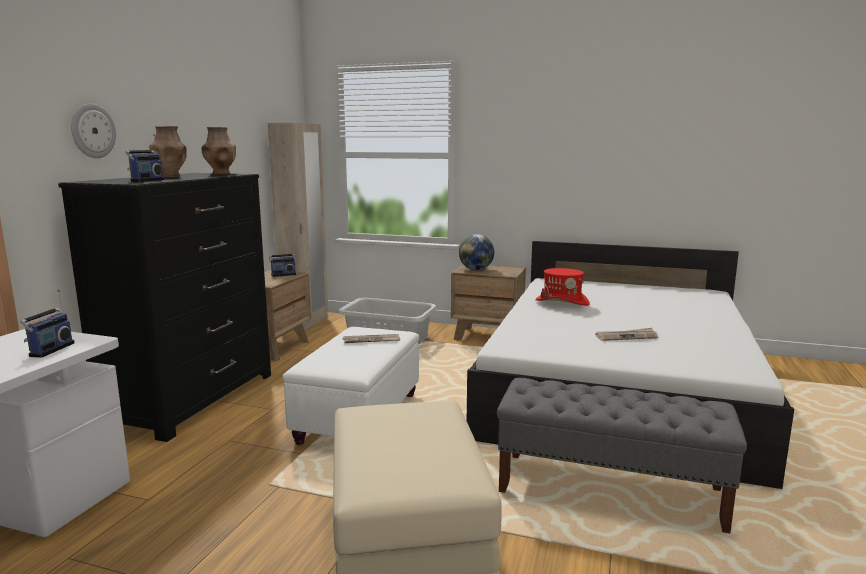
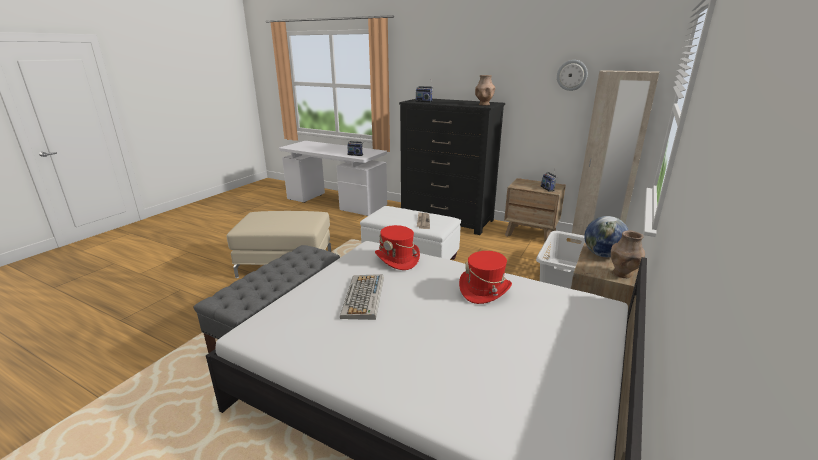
camera: 100 degrees right, 10 degrees up
wall clock [71,104,116,158] -> wall clock moved to [557,60,588,91]
brown vase [149,126,187,177] -> brown vase moved to [611,230,645,278]
newspaper [595,328,658,341] -> keyboard [340,274,384,320]
none -> red hat [375,225,420,270]

